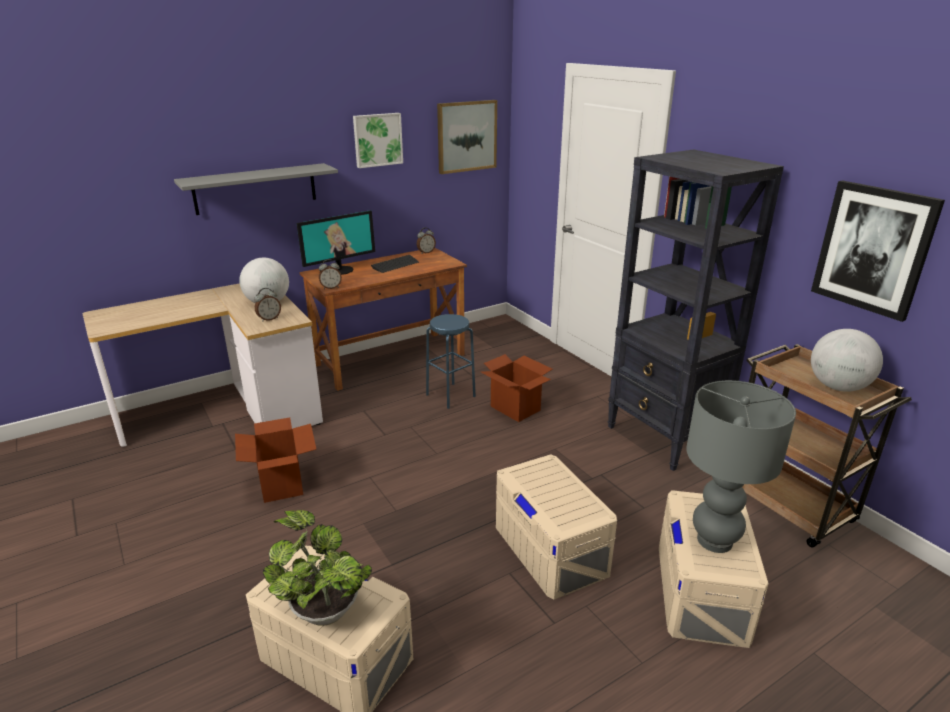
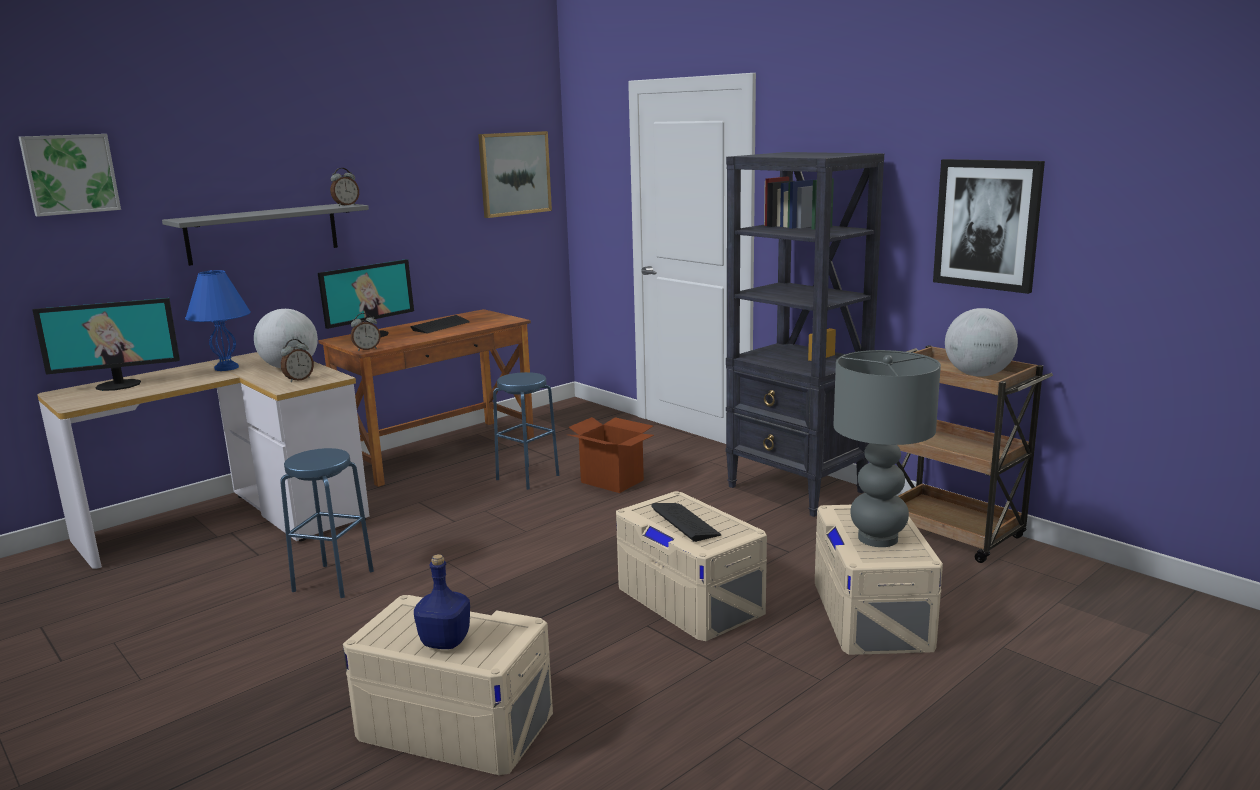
camera: 10 degrees left, 10 degrees down
cardboard box [235,417,316,503] -> blue stool [280,448,374,598]
potted plant [263,510,372,626] -> blue bottle [414,554,470,649]
picture [353,113,403,168] -> picture moved to [19,134,121,217]
alarm clock [417,228,436,254] -> alarm clock moved to [330,168,359,206]
none -> monitor [33,298,180,391]
none -> blue table lamp [185,270,251,371]
none -> keyboard [651,503,722,542]

